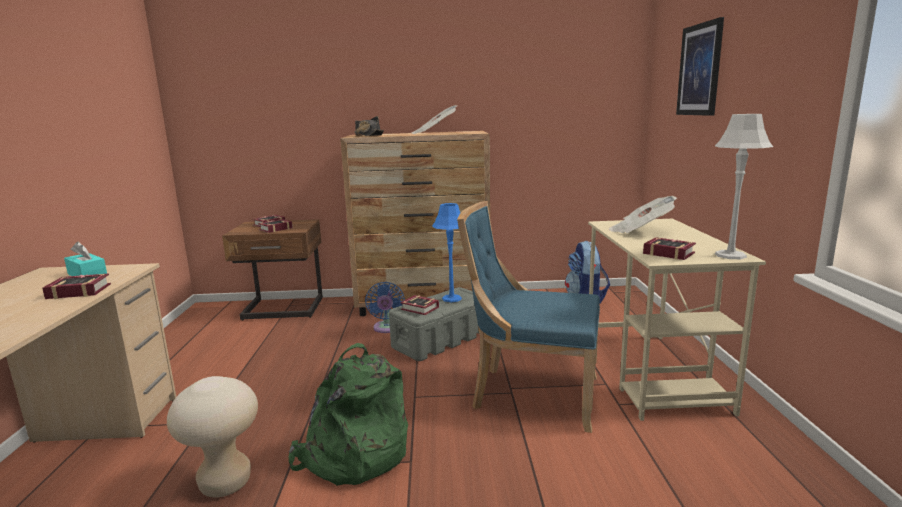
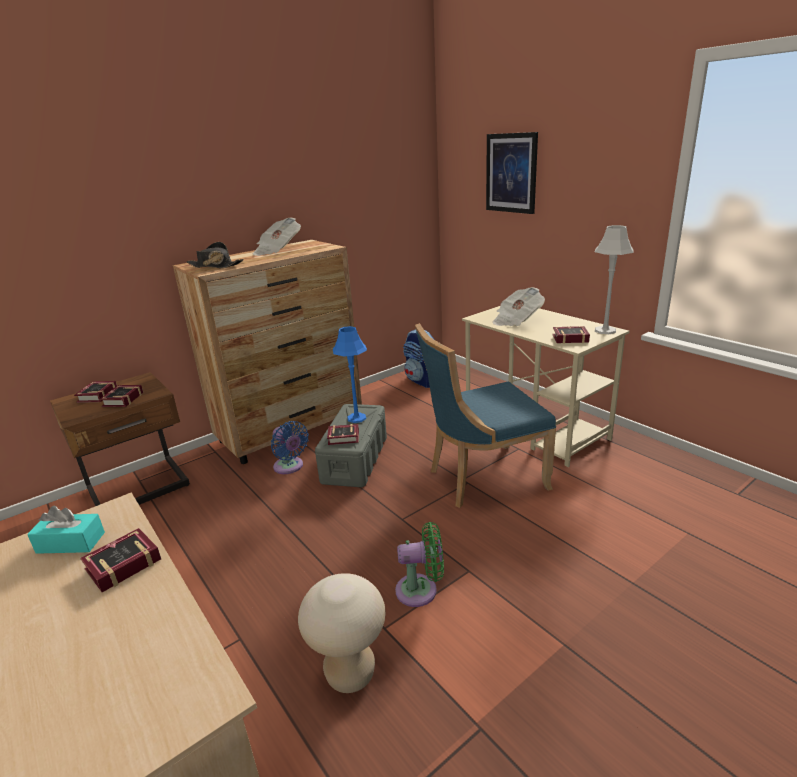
camera: 35 degrees left, 10 degrees up
green backpack [289,343,408,486] -> green fan [395,522,444,607]

